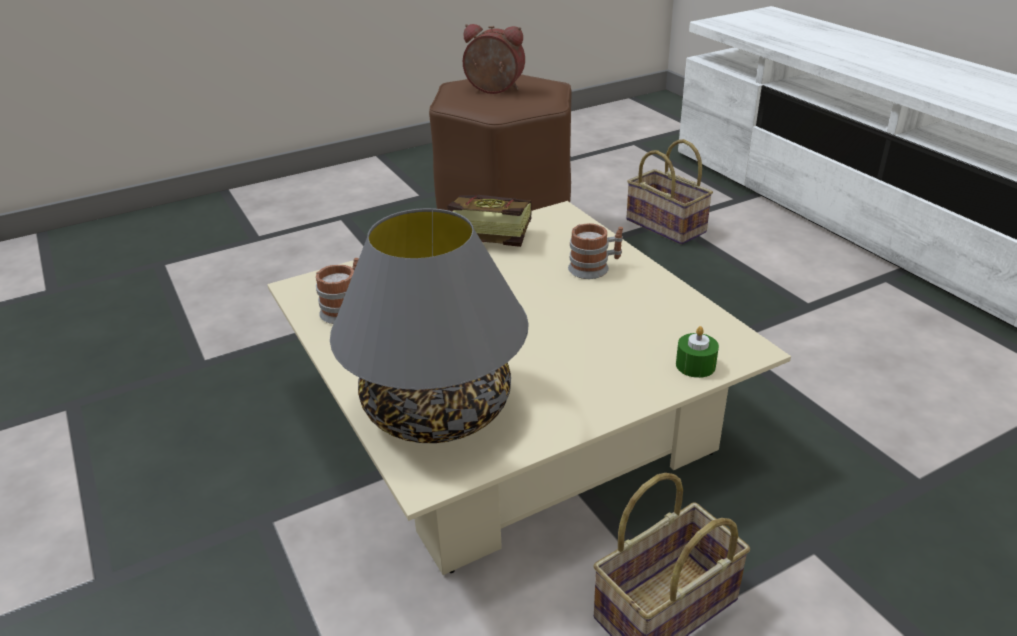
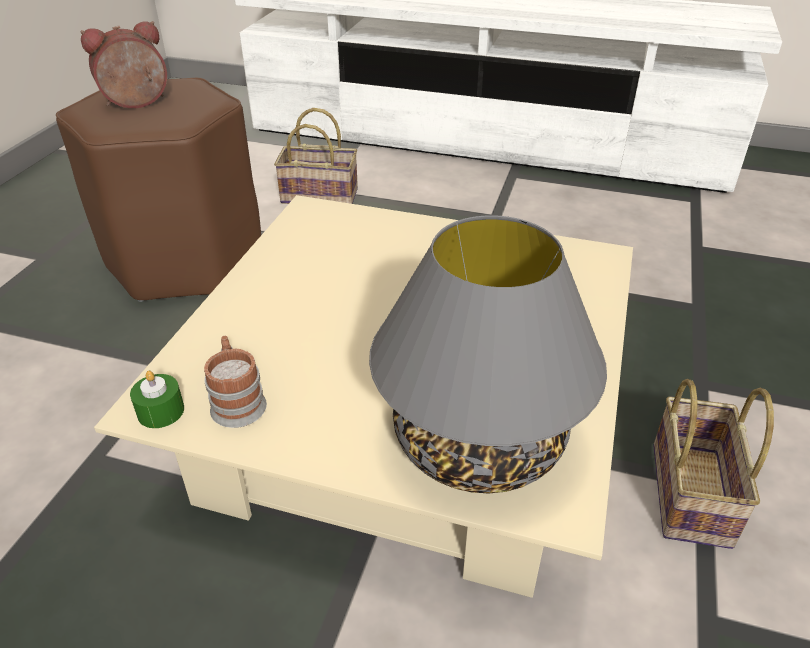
camera: 45 degrees left, 5 degrees up
book [448,195,532,247] -> none
mug [568,223,623,279] -> none
green candle [676,326,719,378] -> green candle moved to [130,371,184,428]

